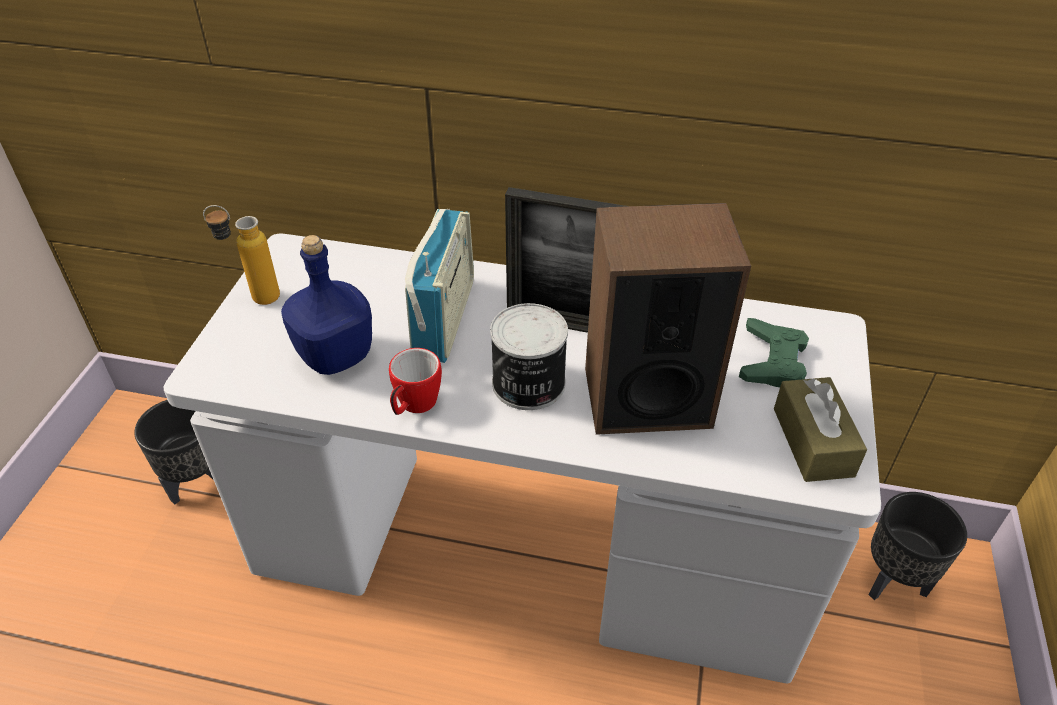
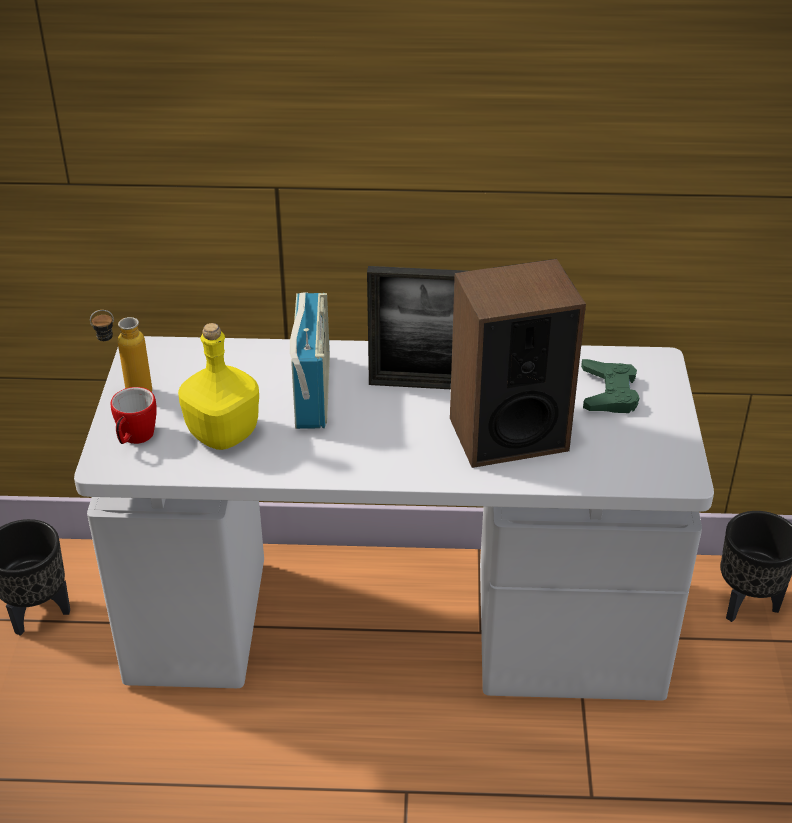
camera: 10 degrees left, 5 degrees down
blue bottle [281,235,372,375] -> yellow bottle [178,323,259,450]
mug [389,348,442,415] -> mug moved to [111,387,157,444]
can [490,303,568,410] -> none
brown tissue box [774,377,867,482] -> none

